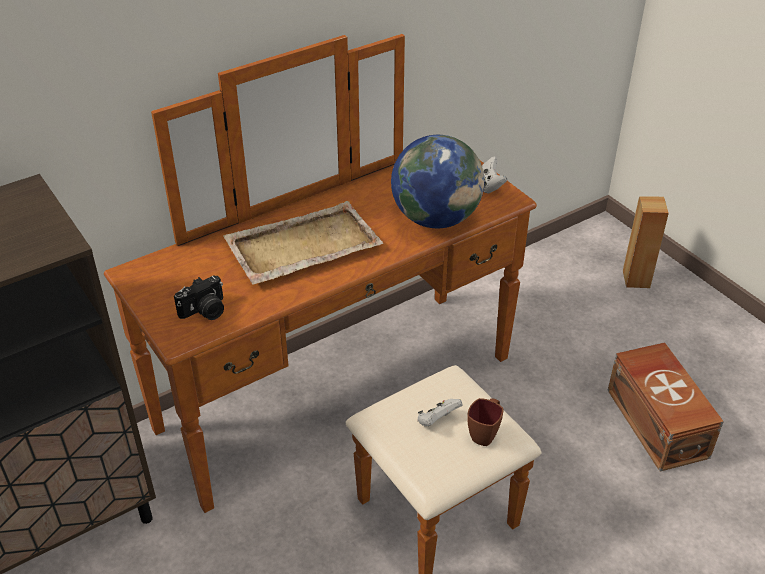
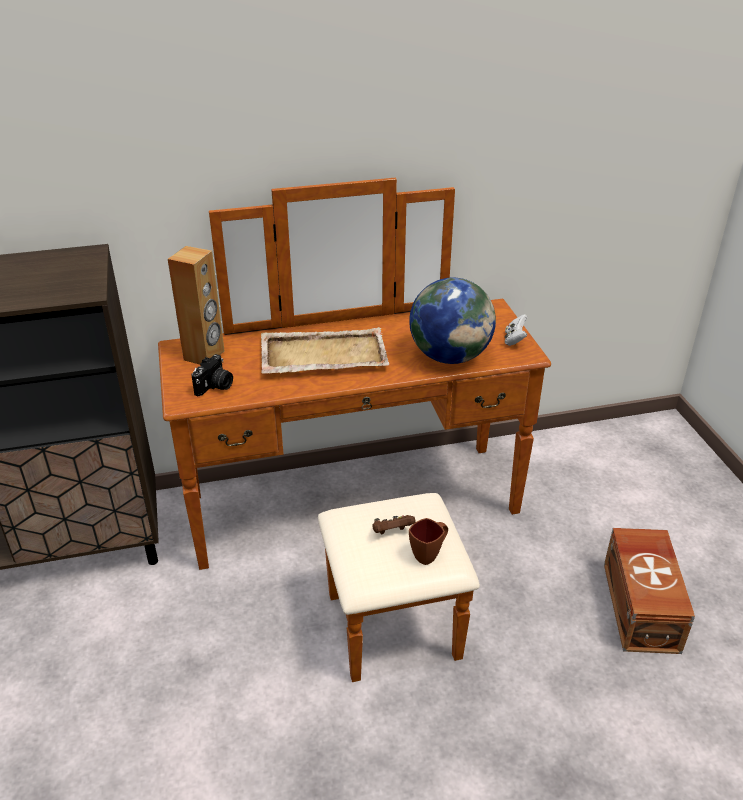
camera: 20 degrees right, 5 degrees down
camera [174,275,224,320] -> camera turned 45 degrees counterclockwise [192,354,233,396]
white game controller [418,399,463,426] -> brown game controller [373,515,416,535]
brown speaker [623,196,669,288] -> brown speaker moved to [168,246,224,364]

